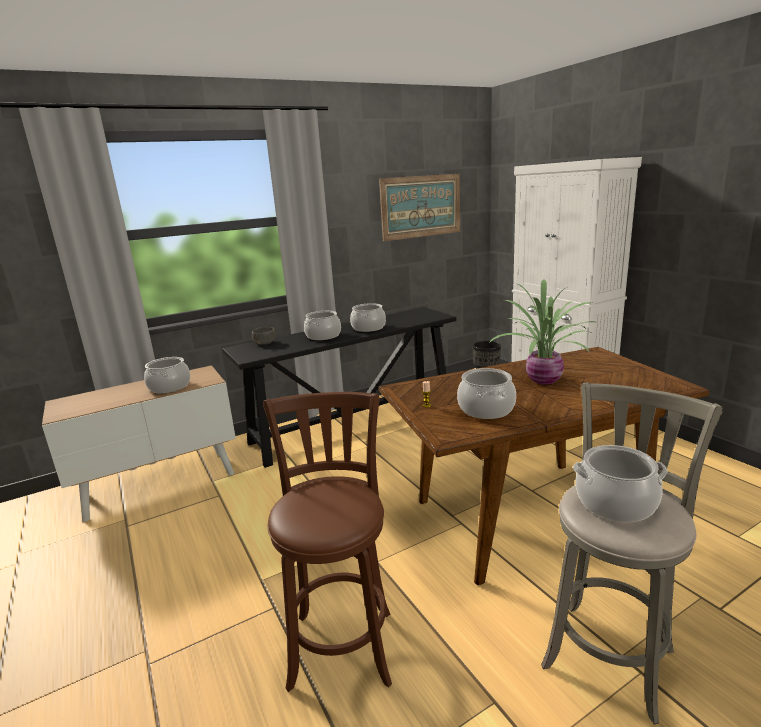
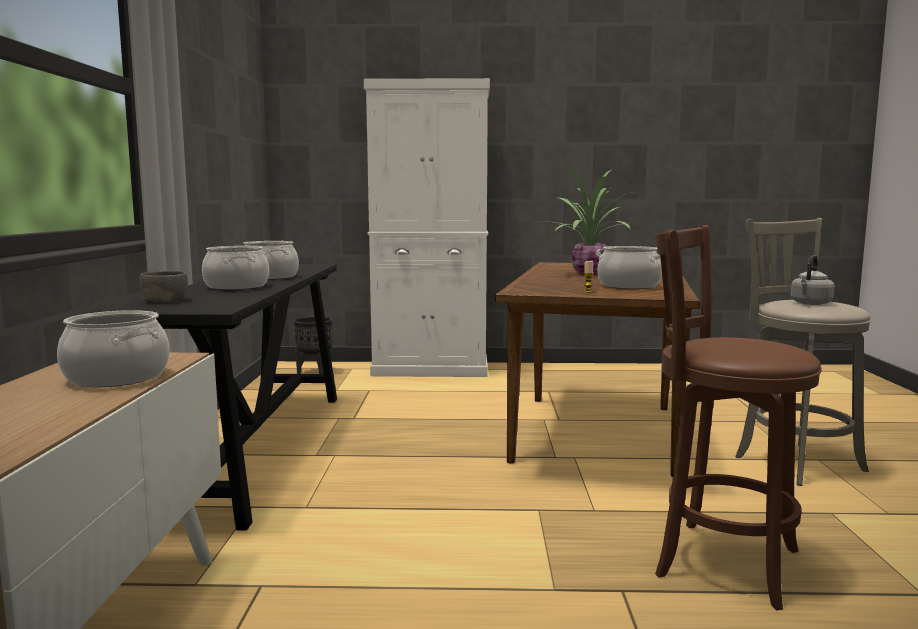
camera: 60 degrees left, 10 degrees down
picture [379,174,460,241] -> none
cooking pot [573,445,668,522] -> grey kettle [791,255,835,305]

